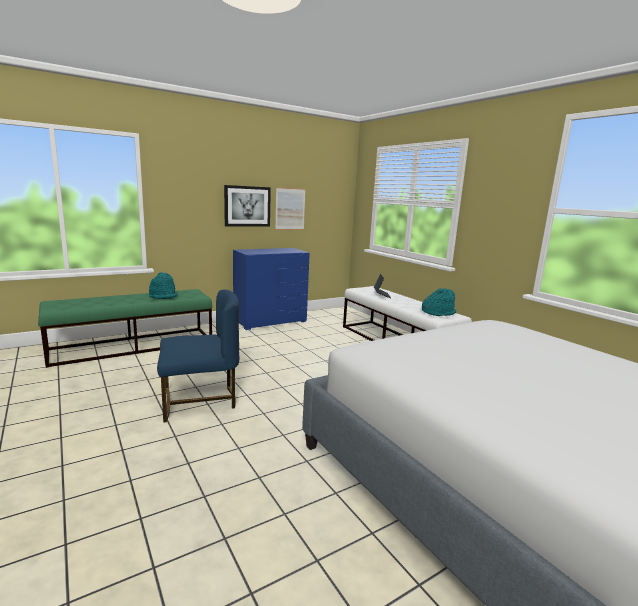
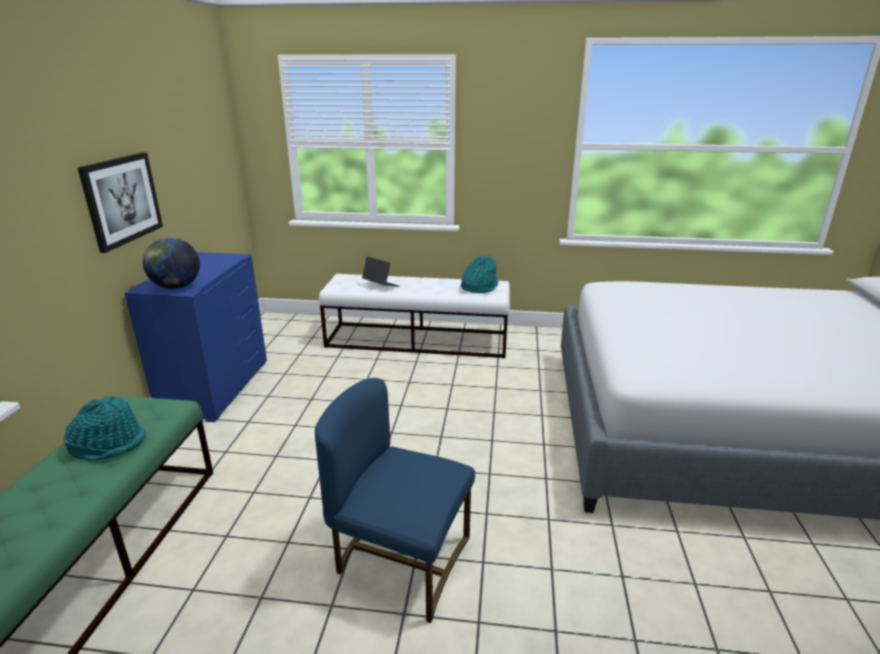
camera: 50 degrees left, 10 degrees up
blue chair [157,290,239,422] -> blue chair turned 90 degrees counterclockwise [315,378,475,623]
picture [275,187,306,230] -> none
none -> globe [143,238,200,289]

